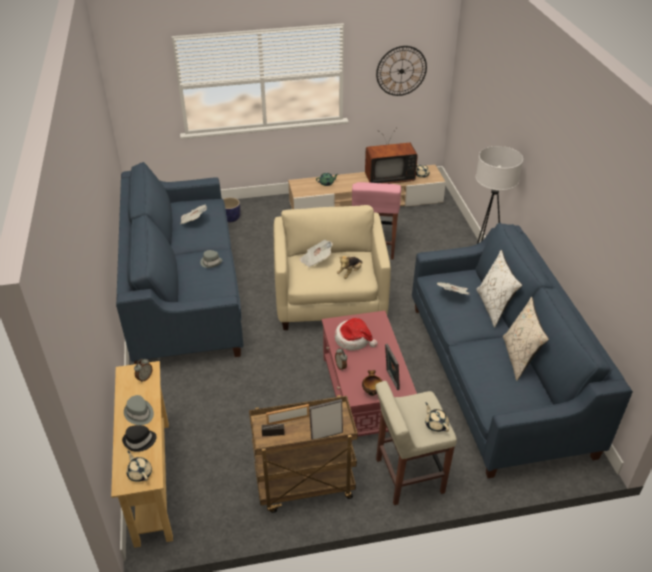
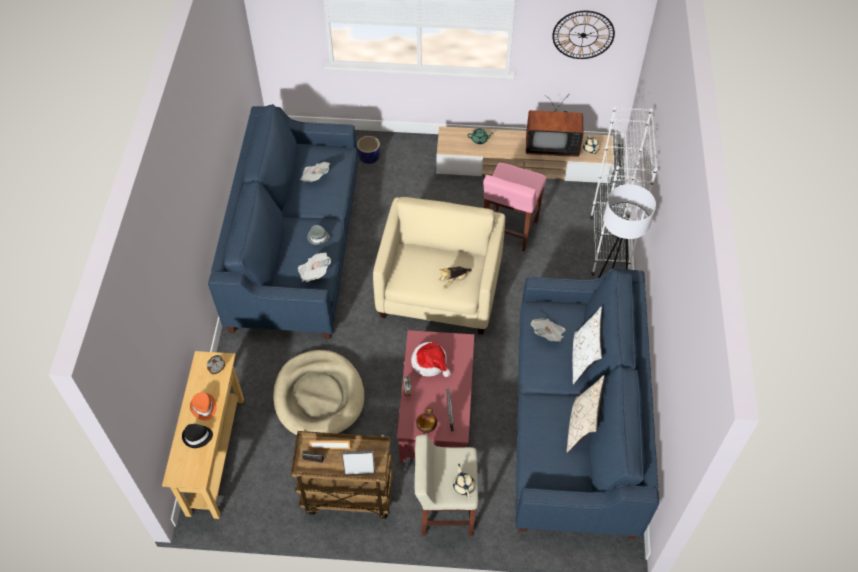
camera: 15 degrees right, 15 degrees up
grey hat [124,395,154,425] -> orange hat [190,392,217,421]
beige teapot [126,451,152,482] -> none
newspaper [300,240,333,267] -> newspaper moved to [298,253,331,282]
none -> beige dog bed [273,350,364,436]
none -> white bookcase [590,107,658,276]

